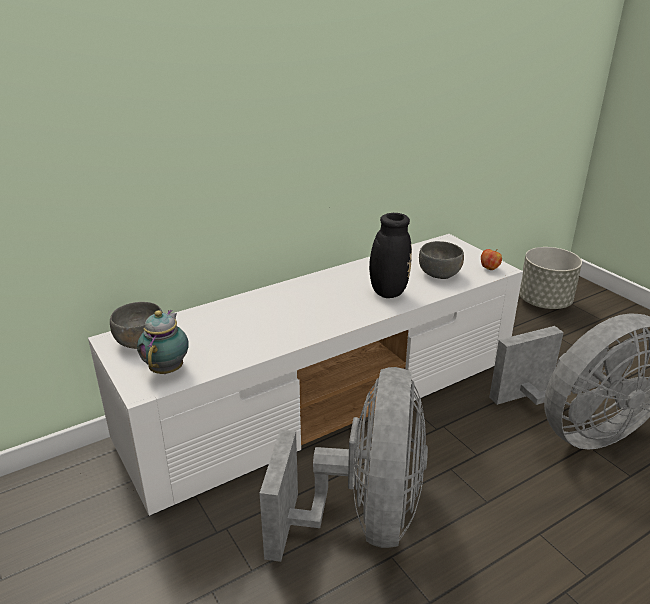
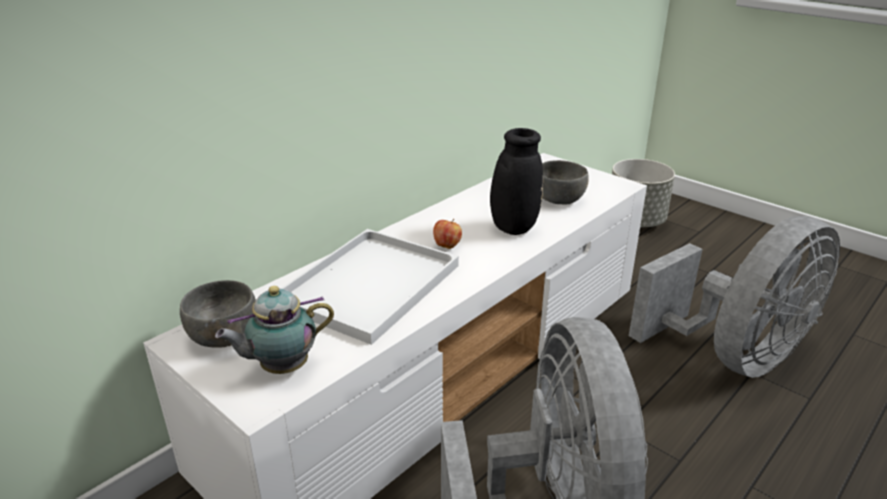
camera: 15 degrees left, 0 degrees up
teapot [137,310,189,374] -> teapot turned 105 degrees counterclockwise [215,286,334,374]
apple [481,249,502,270] -> apple moved to [433,219,462,249]
none -> white tray [280,229,459,345]

